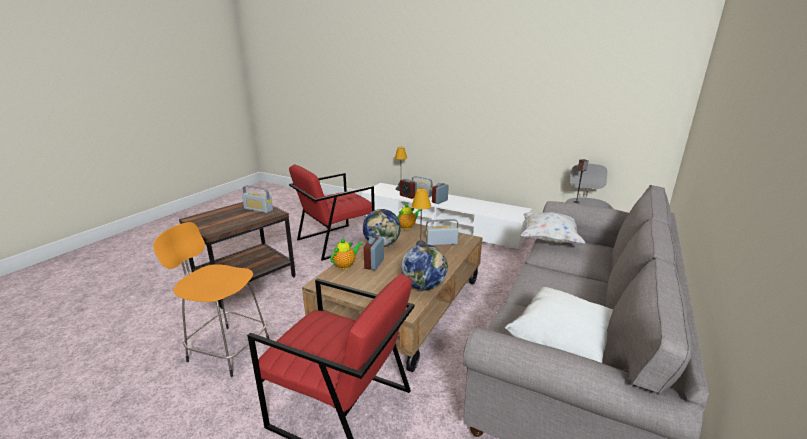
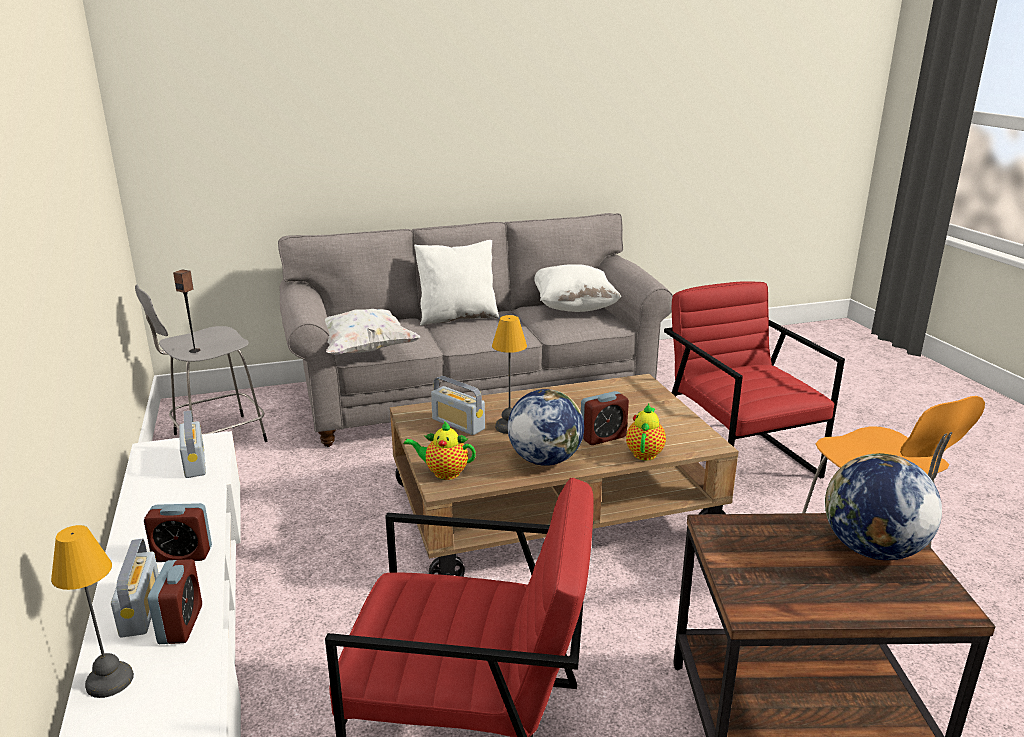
camera: 135 degrees left, 0 degrees up
radio [242,185,273,213] -> radio moved to [179,410,206,478]
teapot [330,238,363,269] -> teapot turned 105 degrees clockwise [626,404,666,461]
globe [401,244,448,290] -> globe moved to [825,453,942,560]
none -> white pillow [414,240,500,326]

